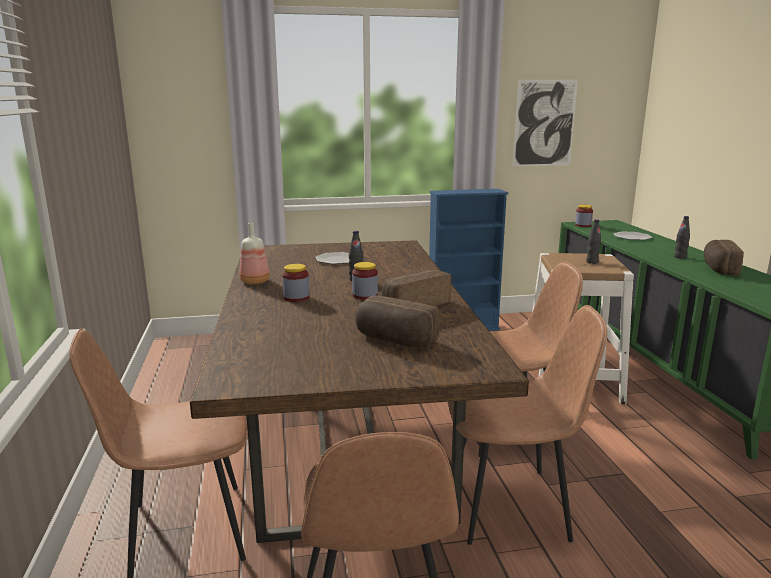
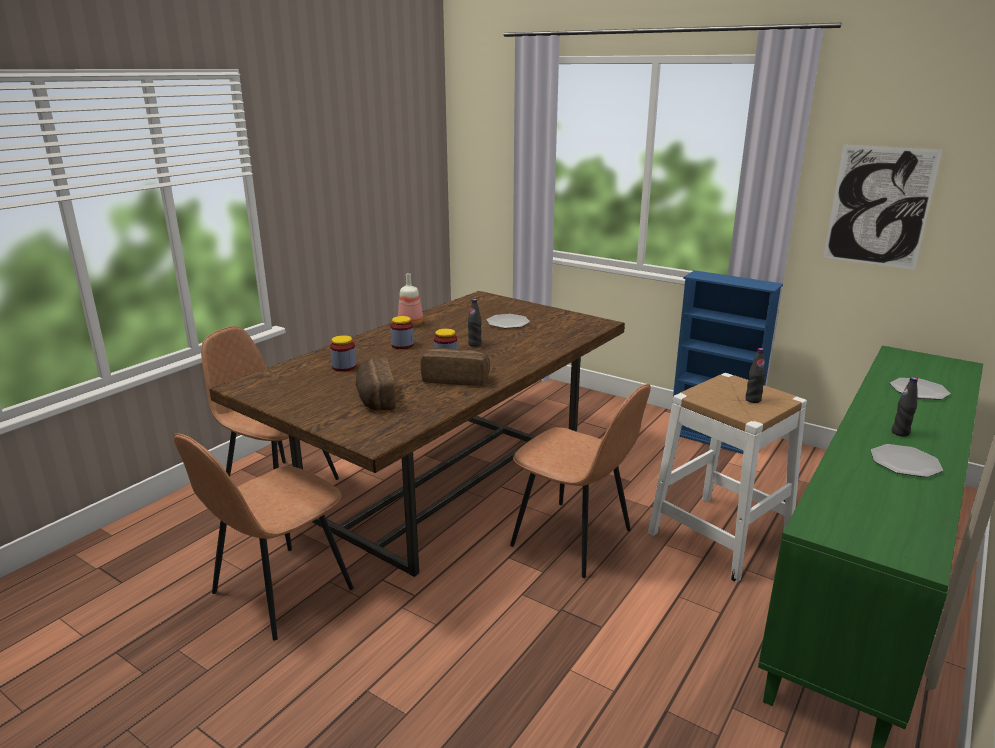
camera: 45 degrees right, 5 degrees up
brown chair [448,305,607,545] -> none
jar [575,205,593,227] -> jar moved to [330,335,356,372]
bread [704,240,744,276] -> plate [871,444,943,477]

